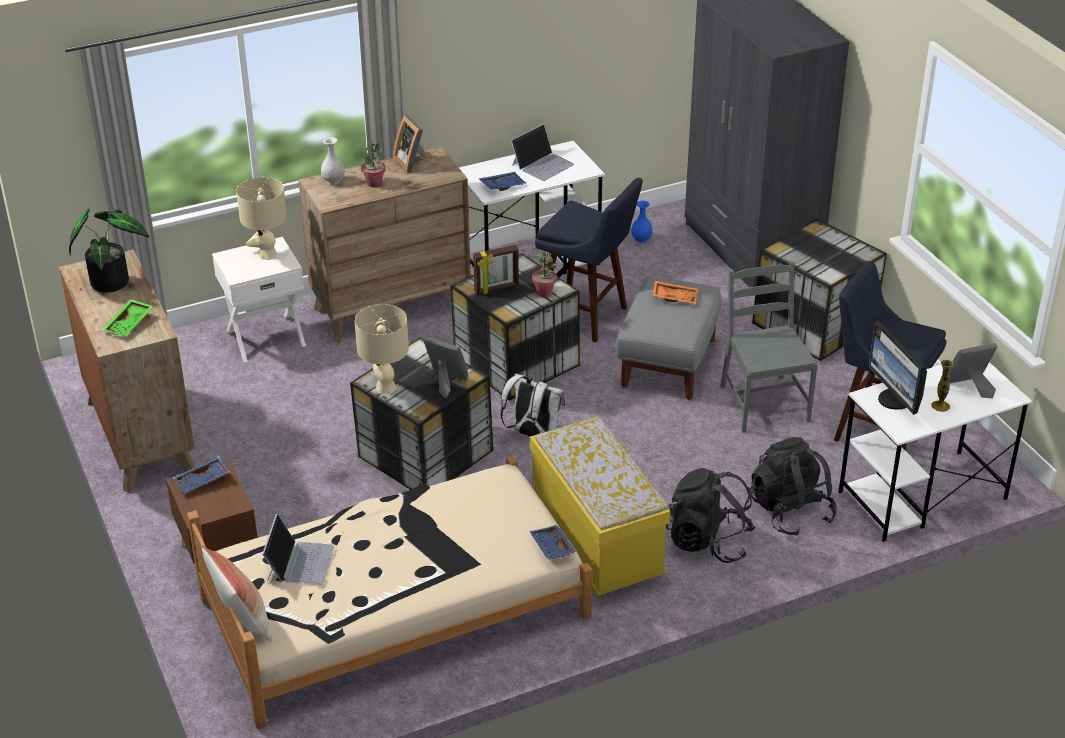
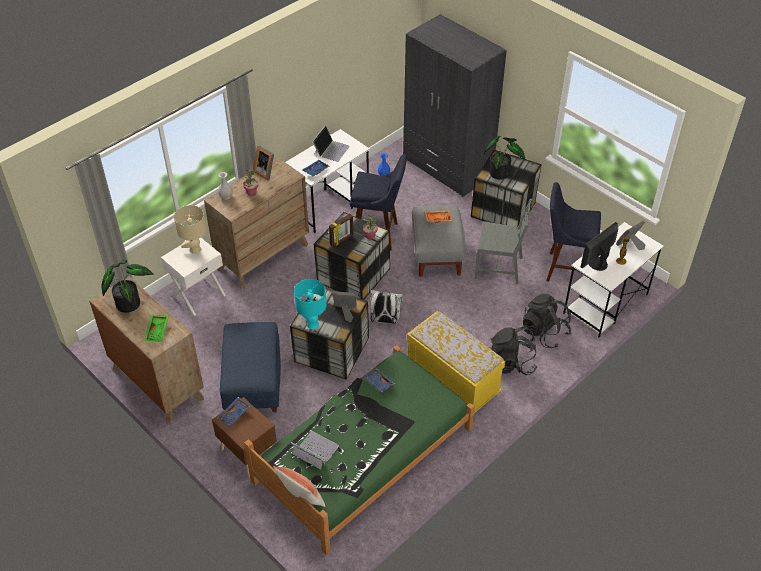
camera: 20 degrees left, 10 degrees up
beige bed [187,456,593,729] -> green bed [244,345,475,555]
laptop [262,514,335,585] -> laptop turned 45 degrees counterclockwise [291,431,339,470]
beige table lamp [355,304,409,394] -> turquoise table lamp [294,279,327,329]
blue tray [529,525,577,560] -> blue tray moved to [363,368,395,392]
grey chair [720,261,818,433] -> grey chair turned 135 degrees clockwise [475,198,532,284]
monitor [869,321,927,415] -> monitor turned 90 degrees clockwise [581,222,618,271]
none -> blue ottoman [220,322,281,412]
none -> potted plant [484,136,525,180]

